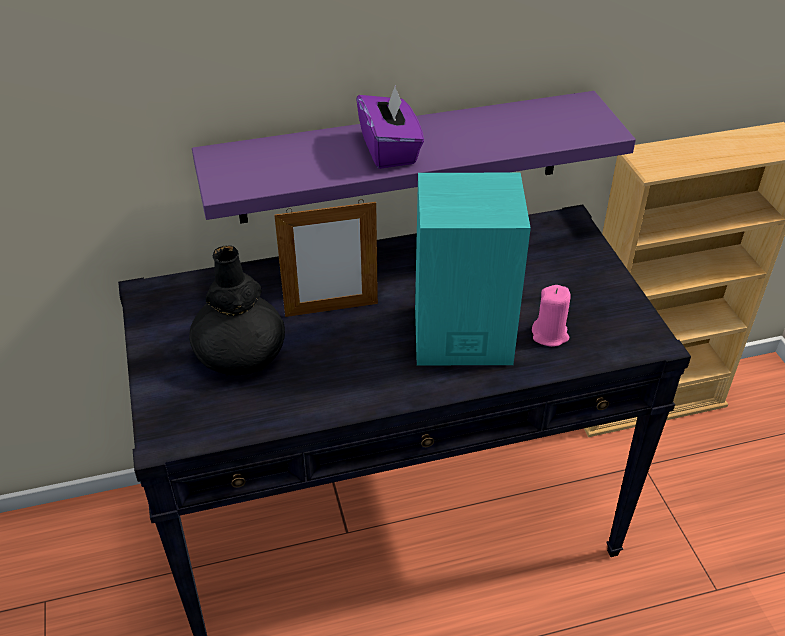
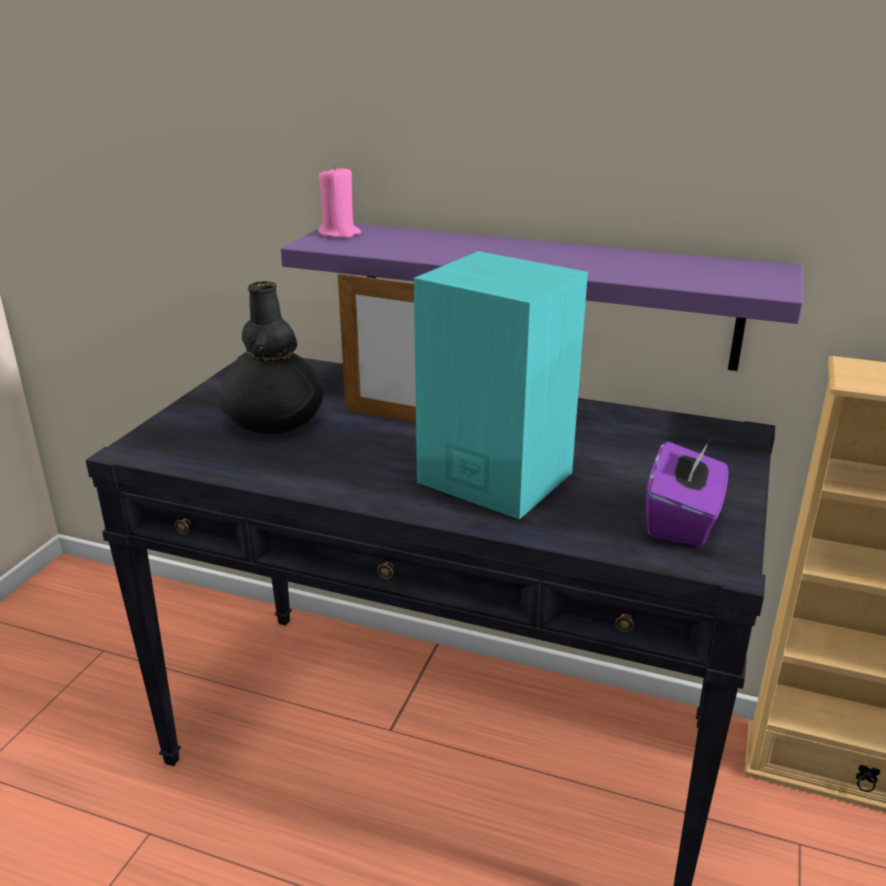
camera: 35 degrees right, 15 degrees down
purple tissue box [356,84,424,169] -> purple tissue box moved to [646,441,729,546]
pink candle [532,285,571,347] -> pink candle moved to [318,164,361,238]

